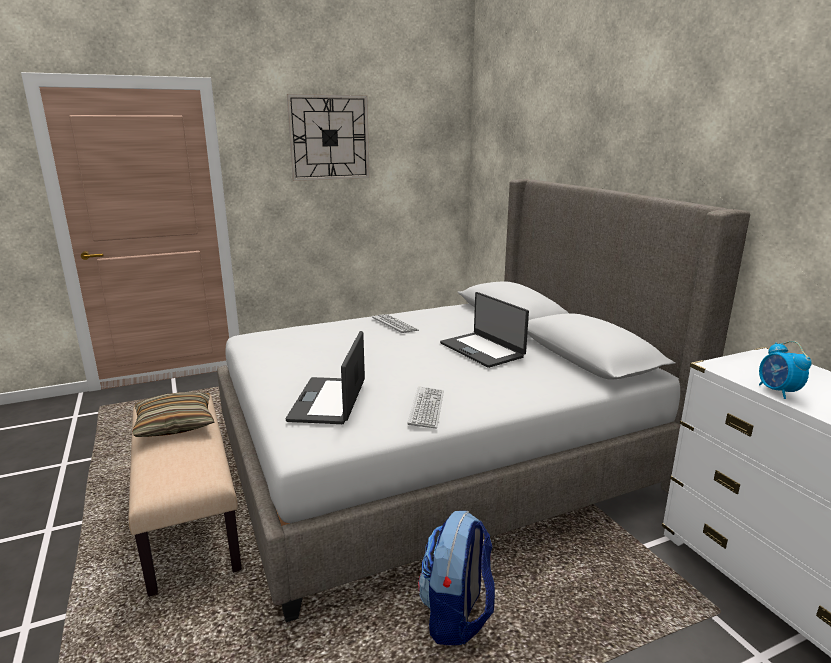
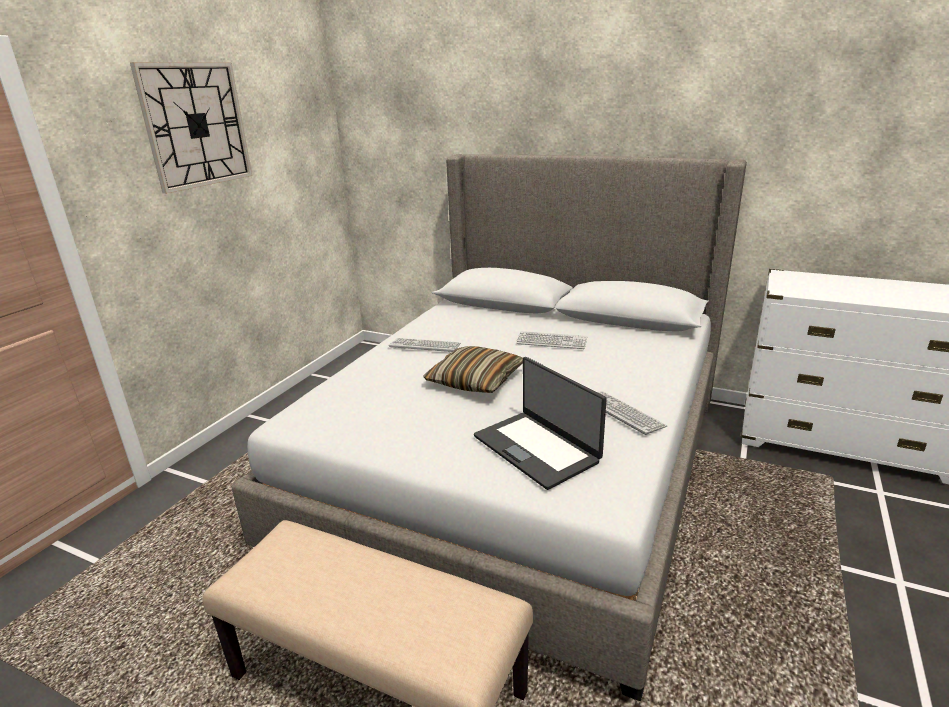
camera: 40 degrees left, 5 degrees up
pillow [132,392,215,437] -> pillow moved to [423,346,523,393]
backpack [418,511,495,645] -> none
laptop [440,292,529,368] -> keyboard [516,331,587,349]
alarm clock [759,341,812,399] -> none

